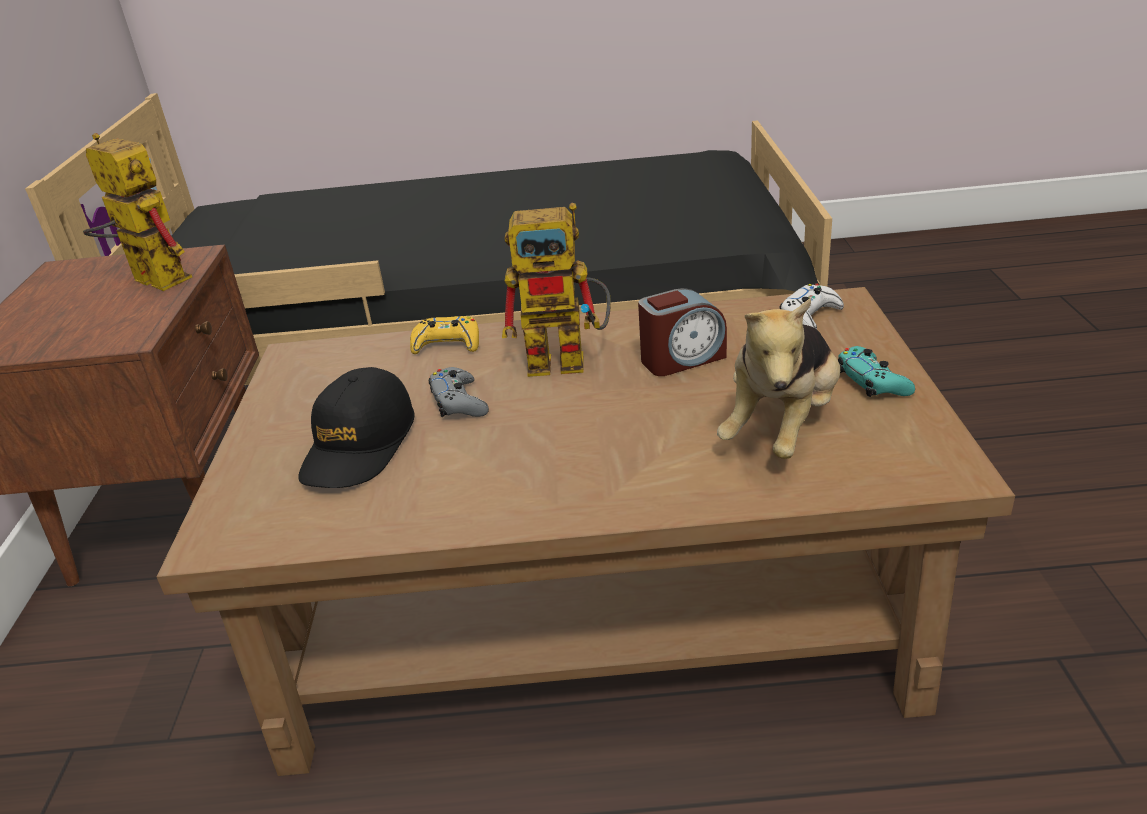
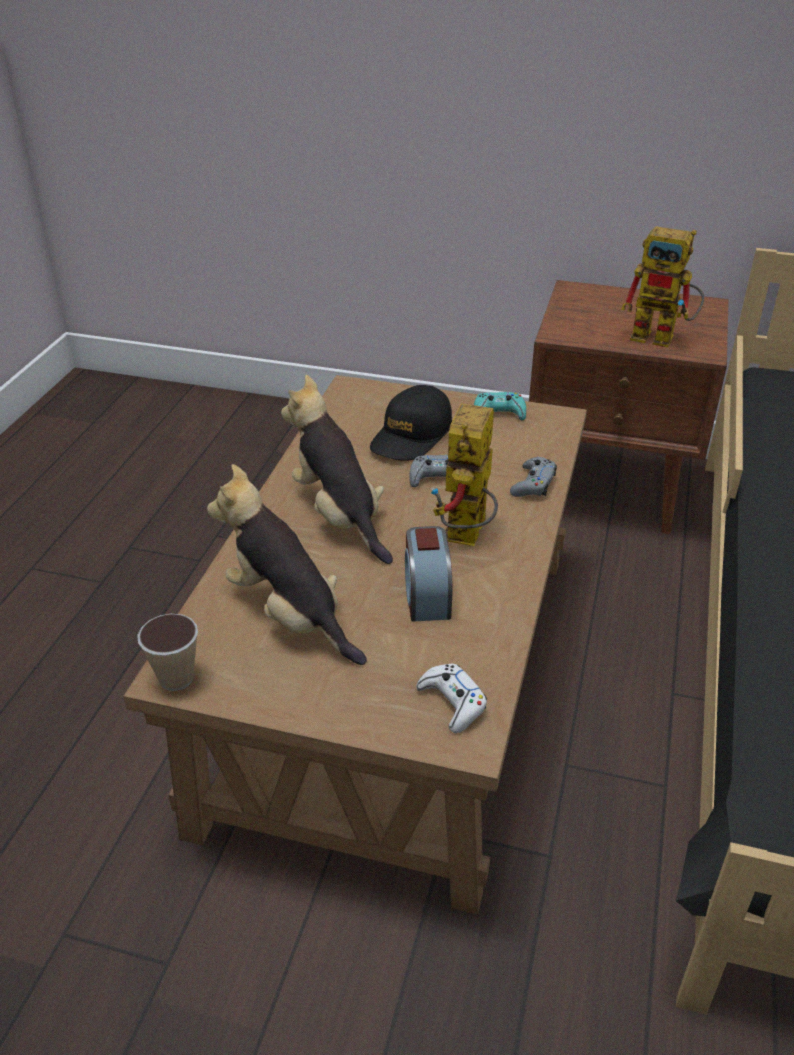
camera: 105 degrees right, 5 degrees up
toy robot [83,133,192,291] -> toy robot turned 60 degrees clockwise [621,226,704,347]
black cap [298,367,414,488] -> black cap turned 90 degrees counterclockwise [370,385,452,460]
yellow game controller [410,316,479,354] -> grey game controller [510,457,557,497]
turquoise game controller [838,346,915,397] -> turquoise game controller moved to [474,392,526,420]
none -> cup [137,614,198,691]
none -> plush toy [281,375,393,564]

